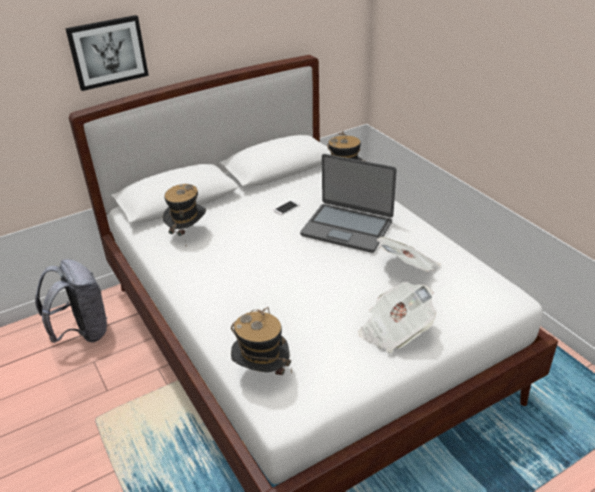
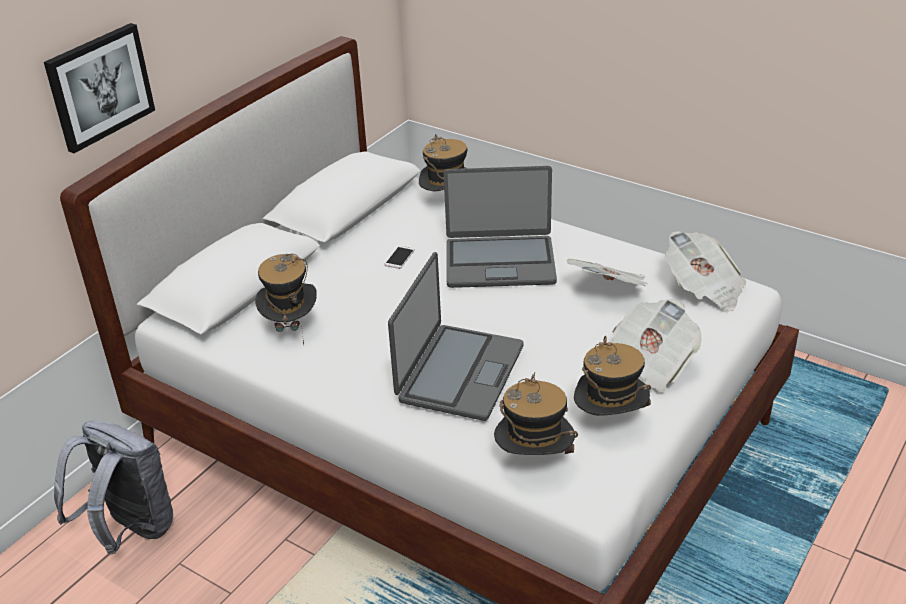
camera: 25 degrees left, 0 degrees up
none -> laptop [388,252,524,421]
none -> hat [574,336,651,416]
none -> newspaper [665,231,746,311]

